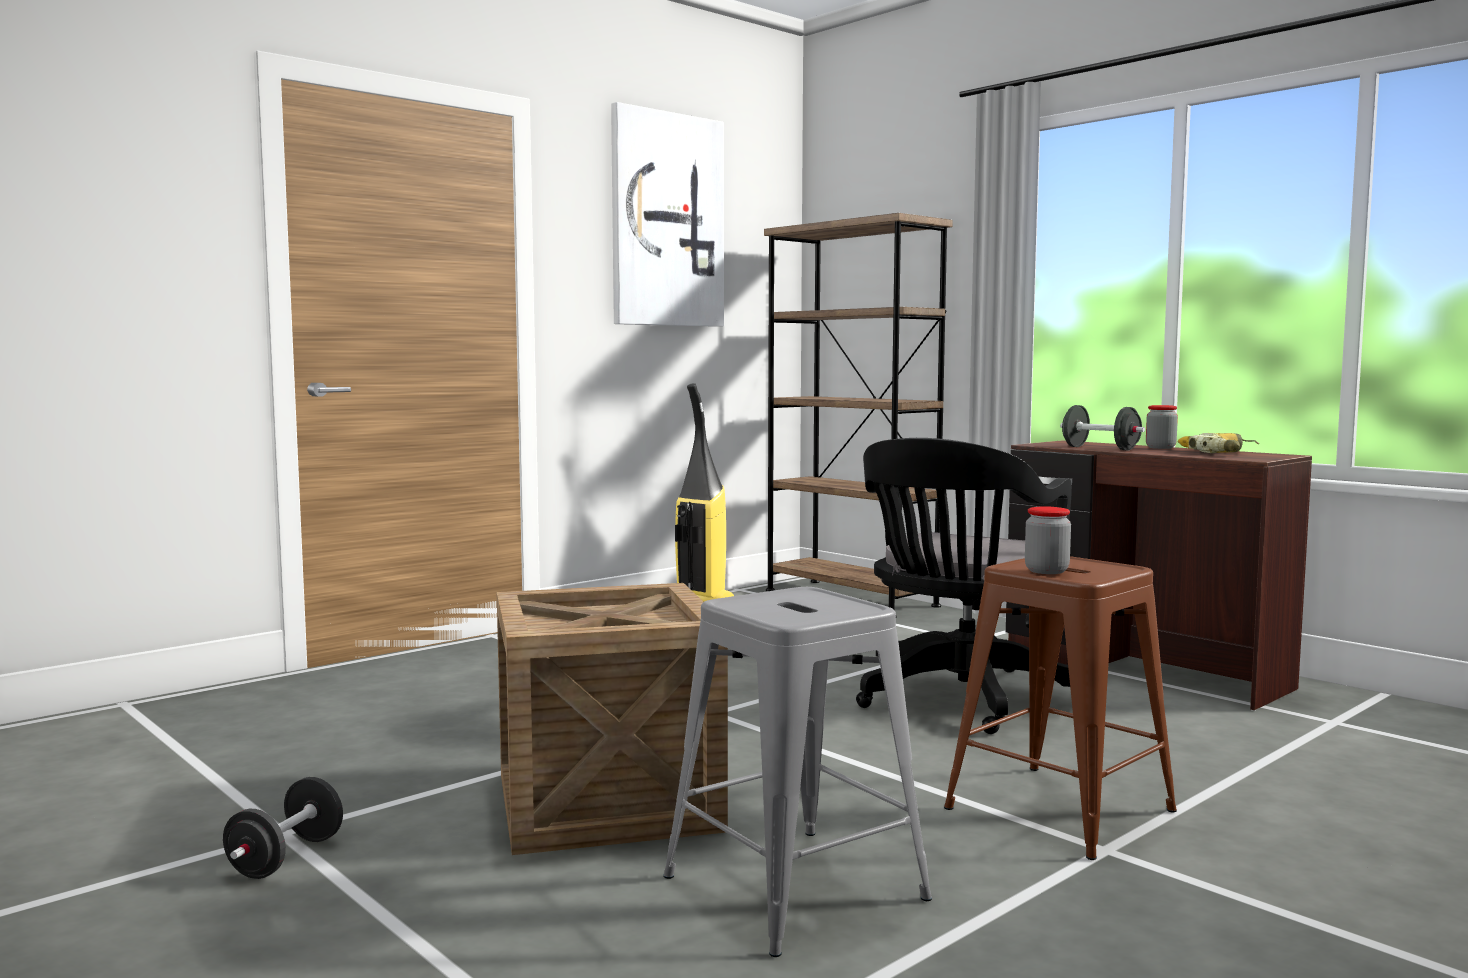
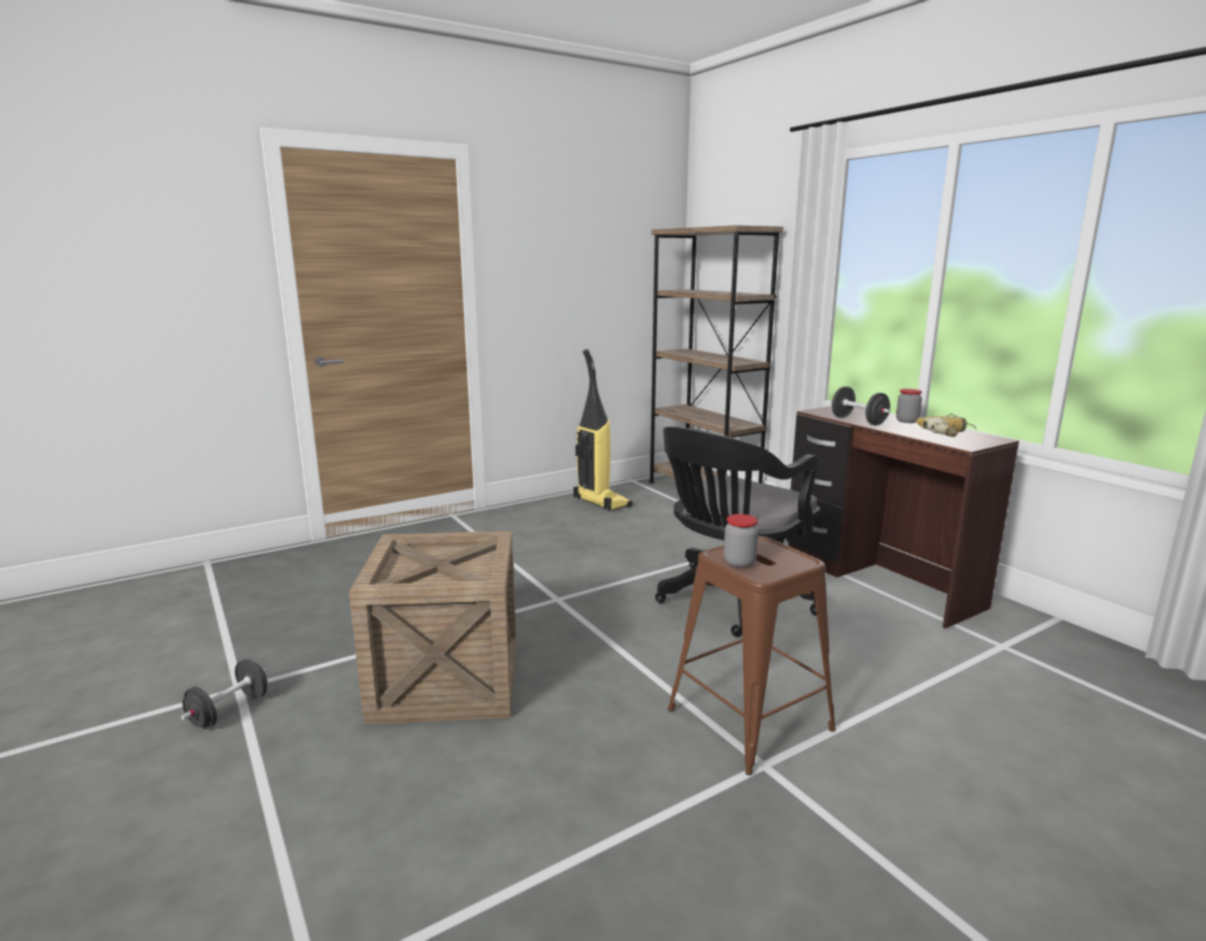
camera: 10 degrees right, 10 degrees up
picture [611,102,724,327] -> none
grey stool [663,587,932,957] -> none

